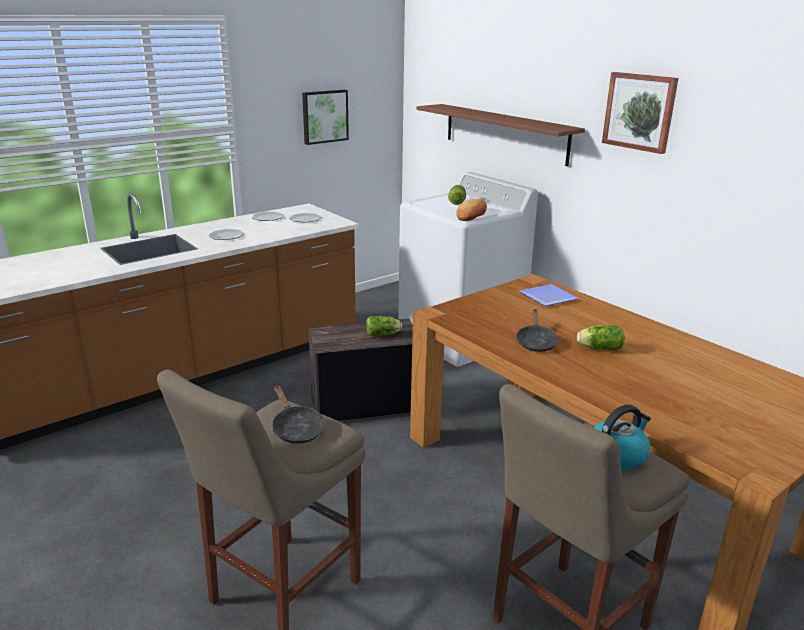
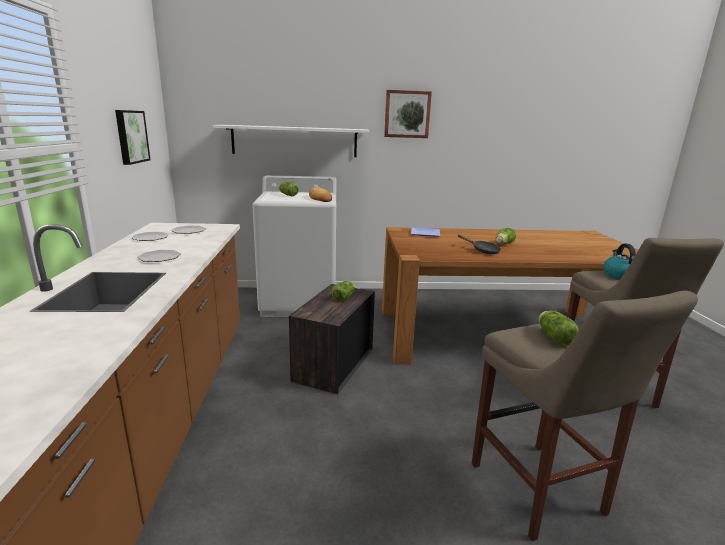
camera: 55 degrees left, 5 degrees down
black frying pan [272,385,325,444] -> lettuce [539,311,579,346]
brown shelf [417,104,585,166] -> white shelf [213,125,369,157]

